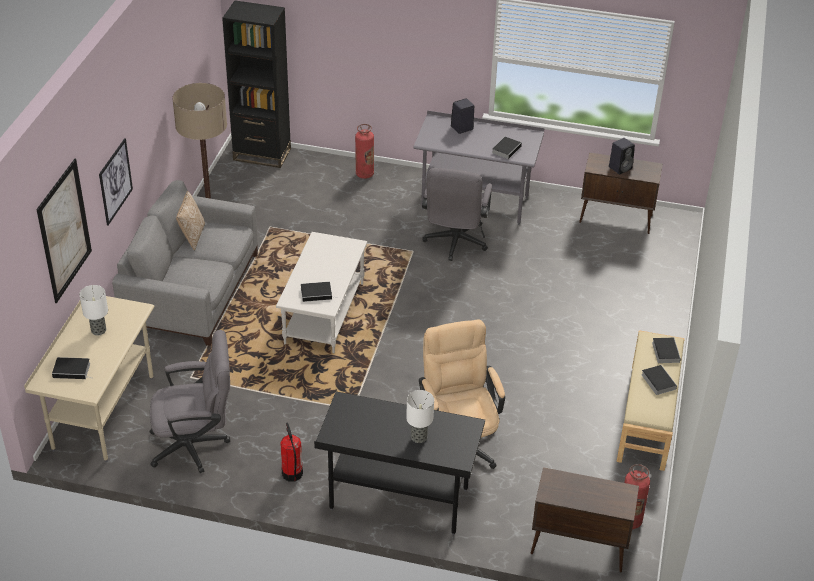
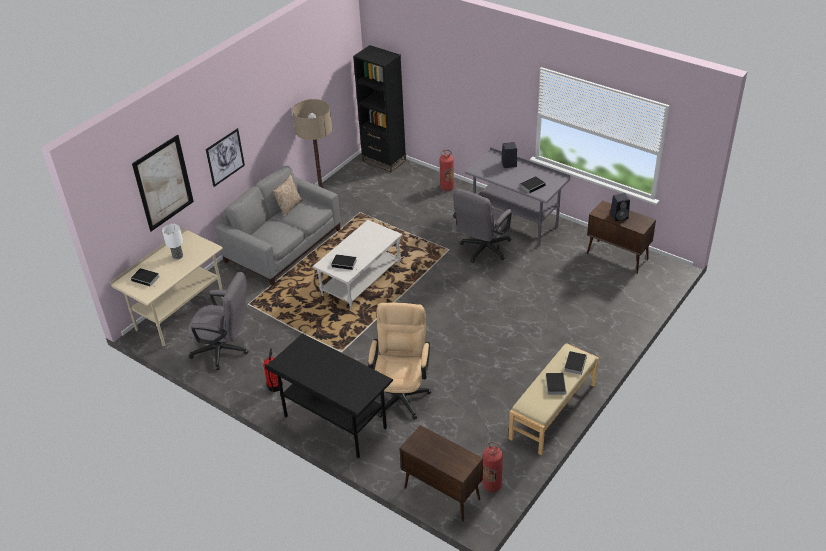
camera: 25 degrees right, 0 degrees up
table lamp [406,390,434,443] -> none

